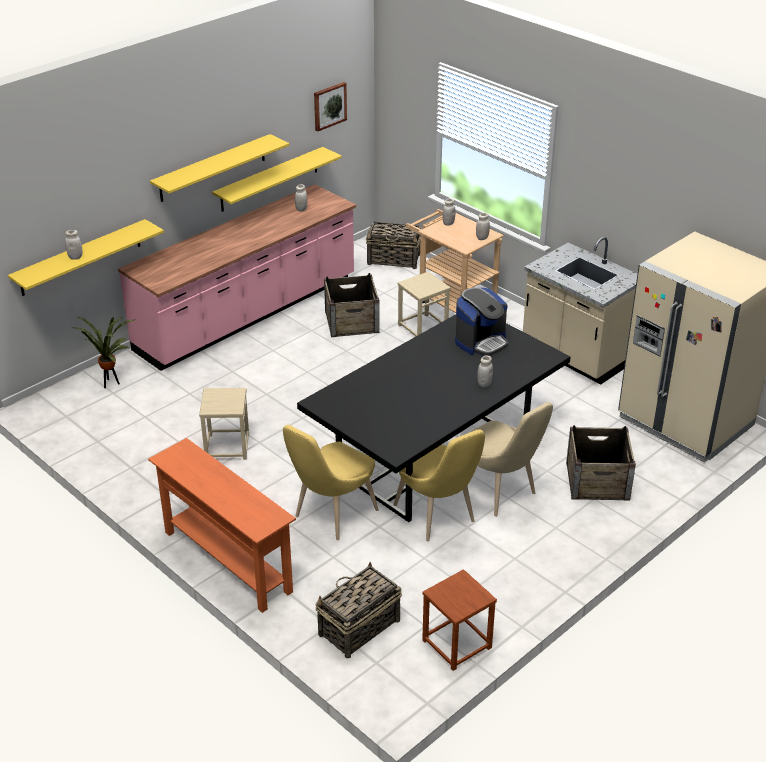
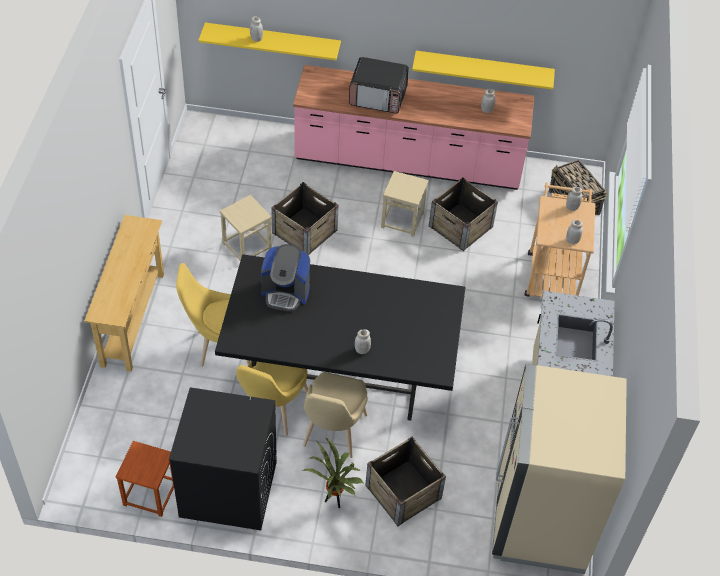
camera: 50 degrees right, 15 degrees up
potted plant [71,317,134,388] -> potted plant moved to [302,437,363,508]
orange console table [148,438,296,613] -> beige console table [84,215,164,372]
yellow shelf [150,134,290,202] -> none
picture [314,82,347,131] -> none
basket [315,562,402,658] -> none
beige stool [398,272,451,336] -> beige stool moved to [381,171,429,237]
coffee machine [455,287,508,356] -> coffee machine moved to [261,244,310,311]
none -> black washing machine [169,387,277,530]
none -> crate [271,182,339,255]
none -> microwave [349,57,409,114]

